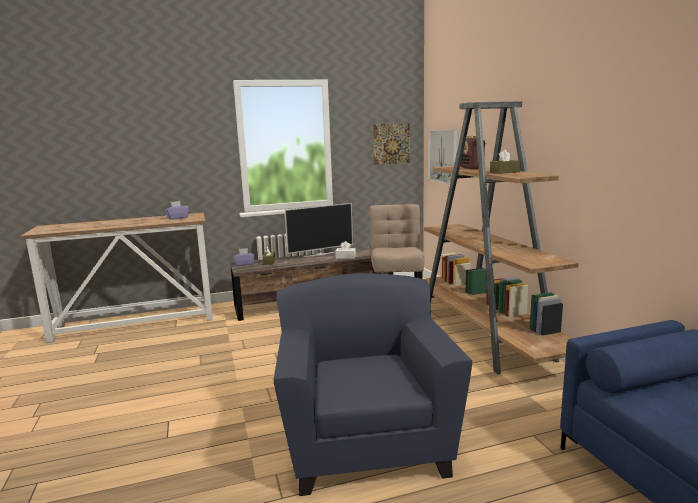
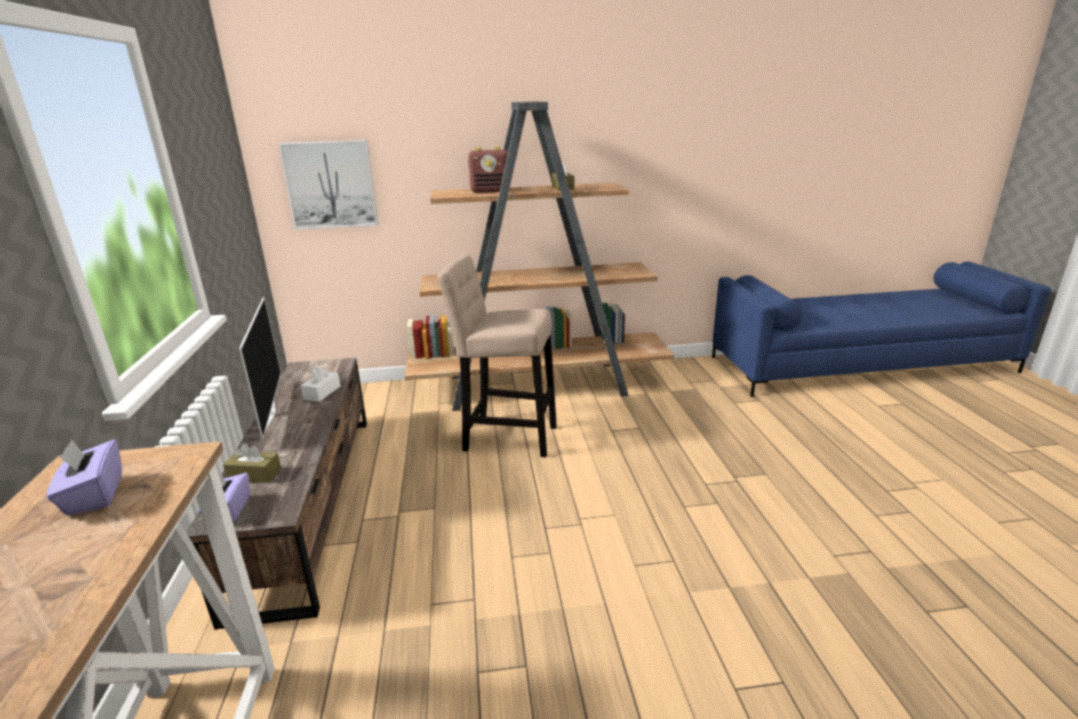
camera: 80 degrees left, 10 degrees up
blue armchair [274,273,472,496] -> none
picture [373,123,410,165] -> none

